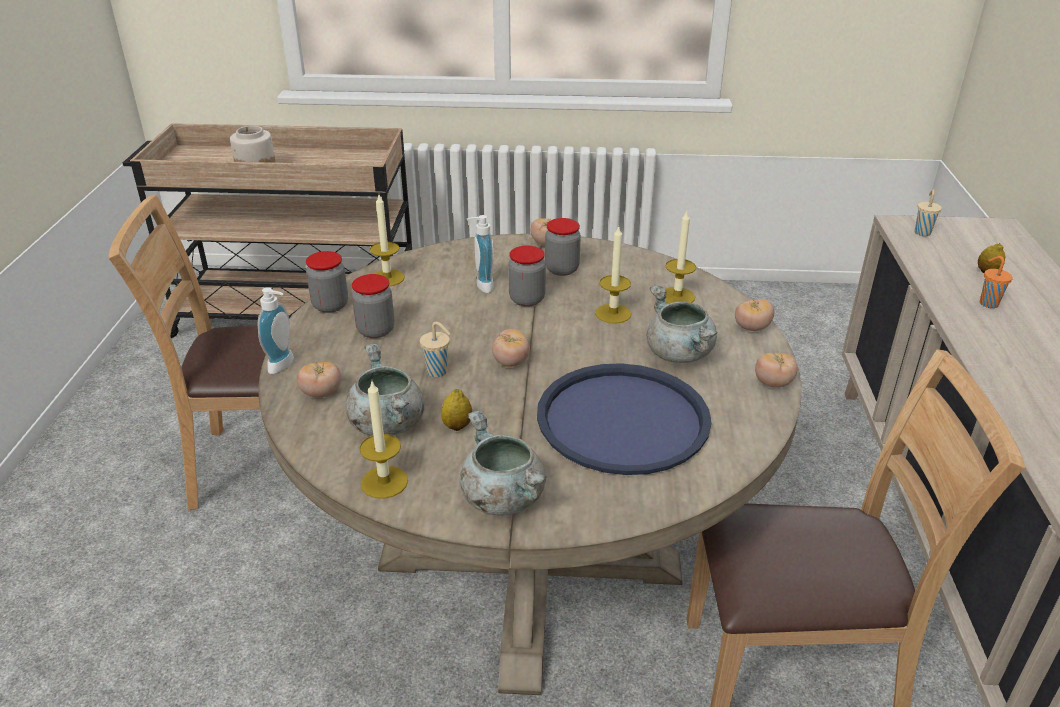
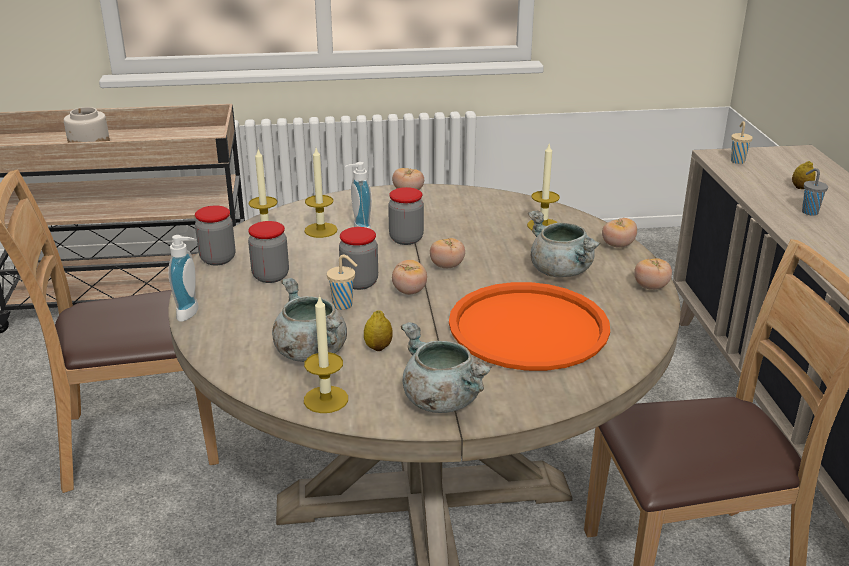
camera: 10 degrees left, 5 degrees down
tomato [297,362,341,398] -> tomato moved to [430,238,465,268]
blue tray [537,363,711,475] -> orange tray [449,282,610,371]
jar [545,218,581,276] -> jar moved to [339,227,378,290]
candle [595,226,631,324] -> candle moved to [304,148,338,238]
orange cup [980,256,1013,308] -> grey cup [802,168,828,216]

